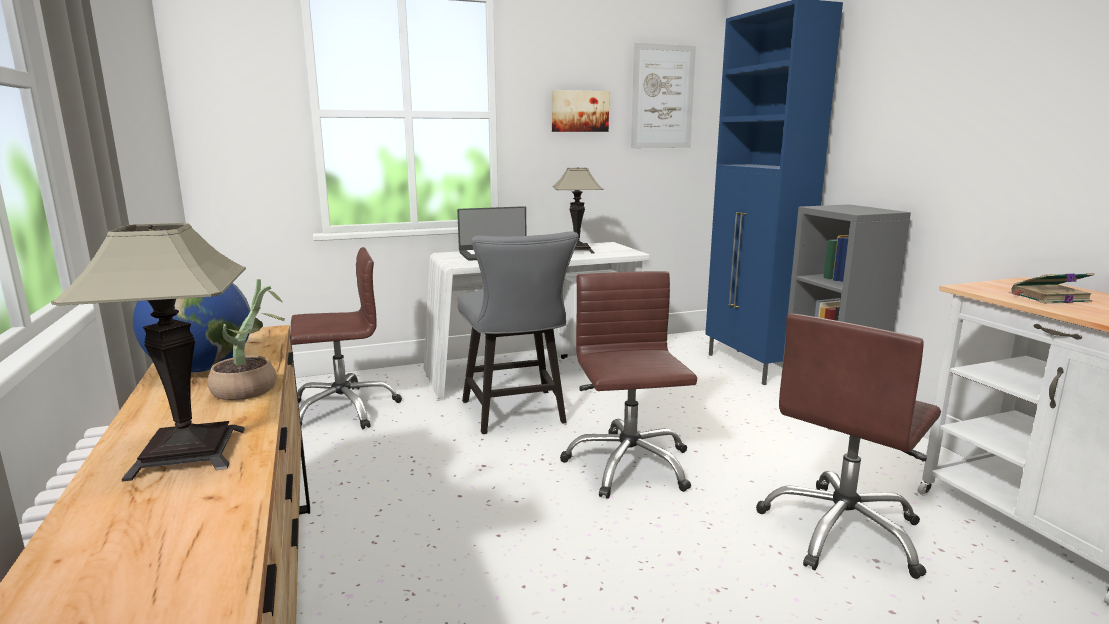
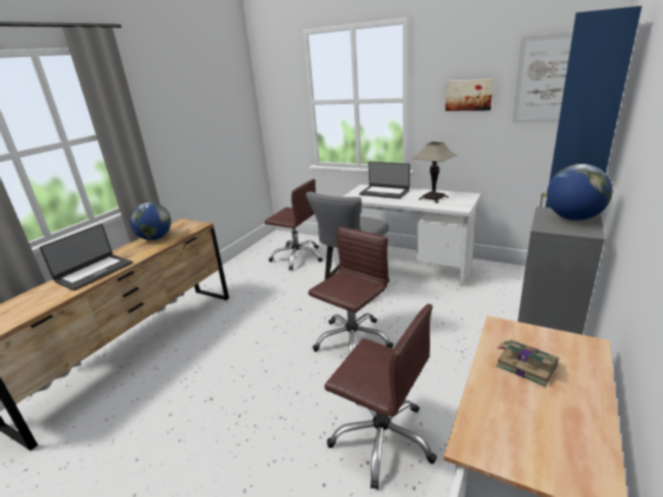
camera: 50 degrees right, 10 degrees up
table lamp [51,223,246,482] -> laptop [39,224,133,291]
potted plant [207,279,284,401] -> none
brown office chair [756,314,941,579] -> brown office chair turned 150 degrees counterclockwise [324,304,437,490]
none -> globe [547,164,612,221]

